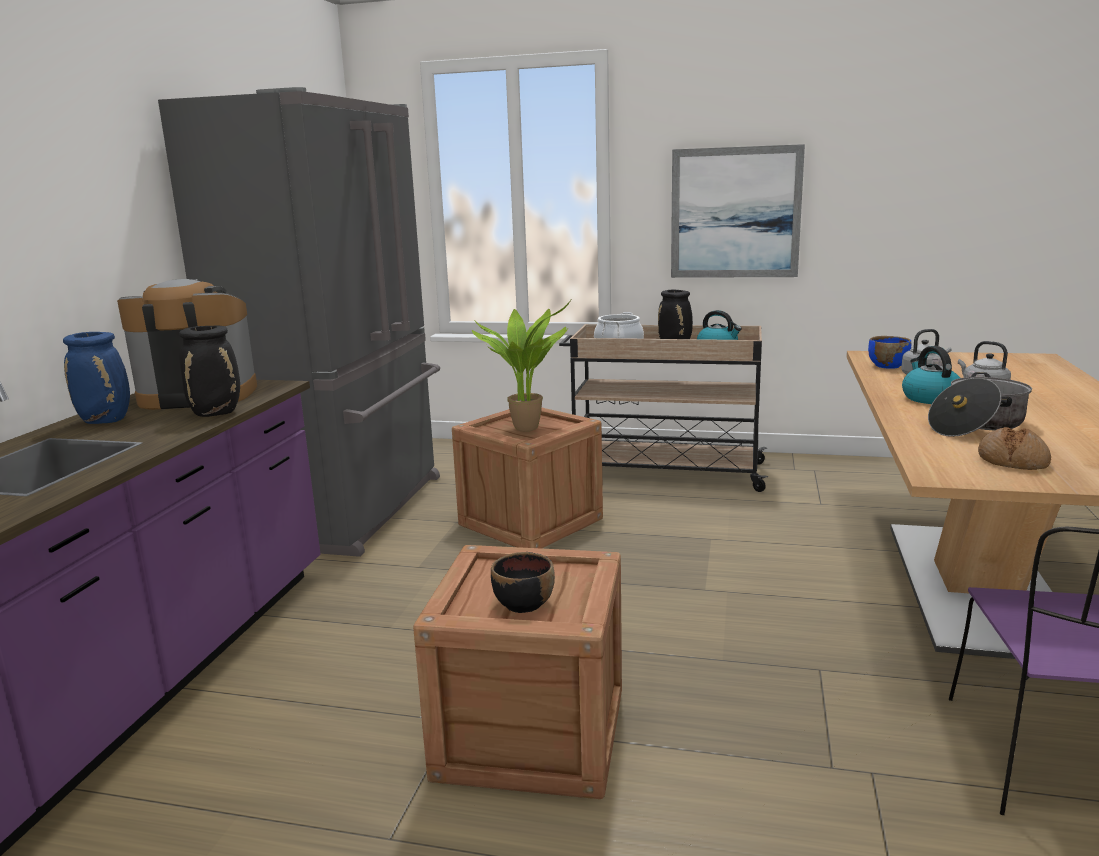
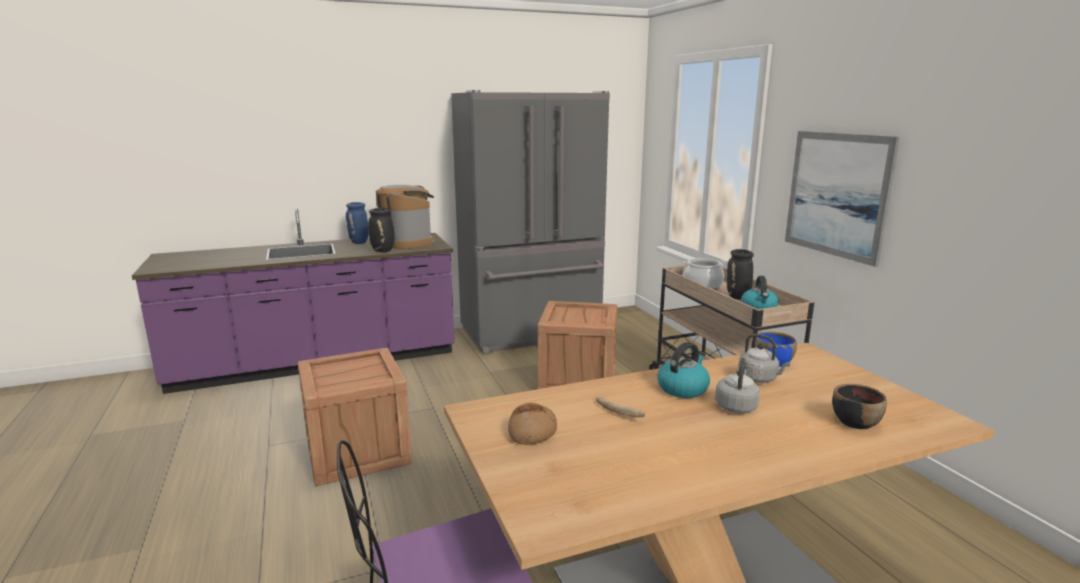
camera: 55 degrees right, 0 degrees up
potted plant [472,300,571,432] -> none
black bowl [491,552,555,613] -> black bowl moved to [832,384,887,429]
cooking pot [928,372,1032,437] -> bread [596,396,645,417]

